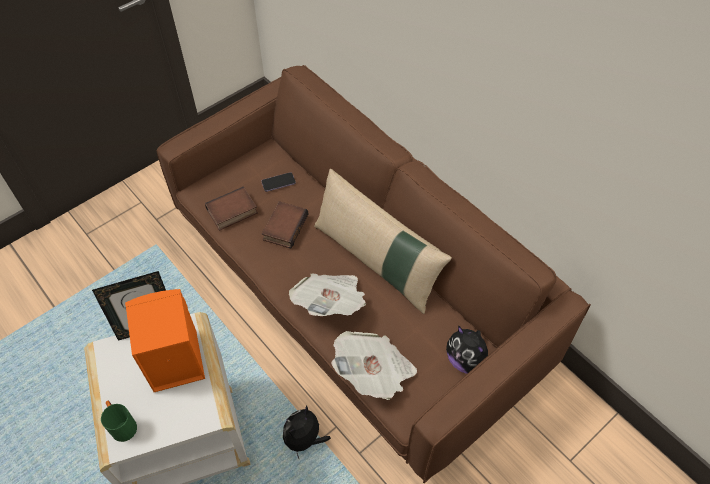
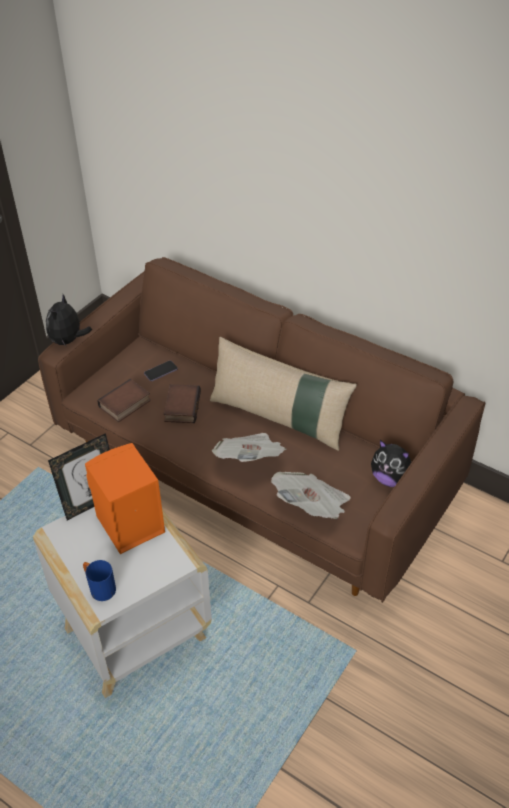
camera: 15 degrees left, 10 degrees down
green mug [101,401,137,442] -> blue mug [83,560,116,601]
plush toy [283,405,331,458] -> plush toy moved to [46,294,92,346]

